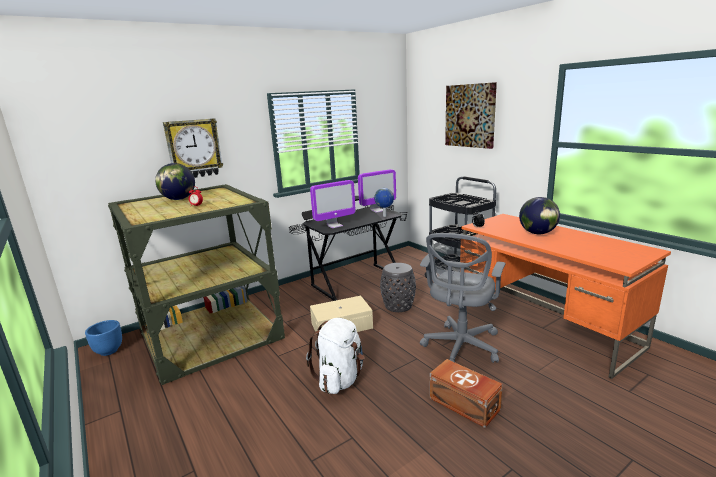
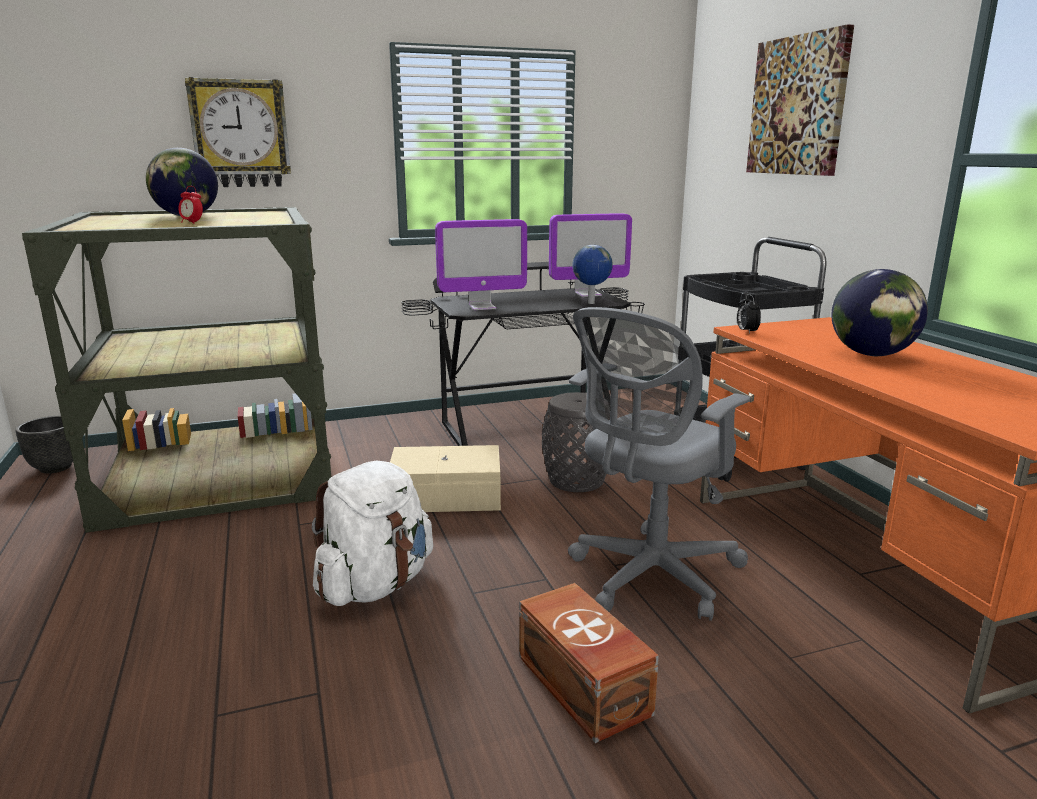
camera: 15 degrees right, 0 degrees up
blue planter [85,320,122,356] -> black planter [15,416,73,473]

